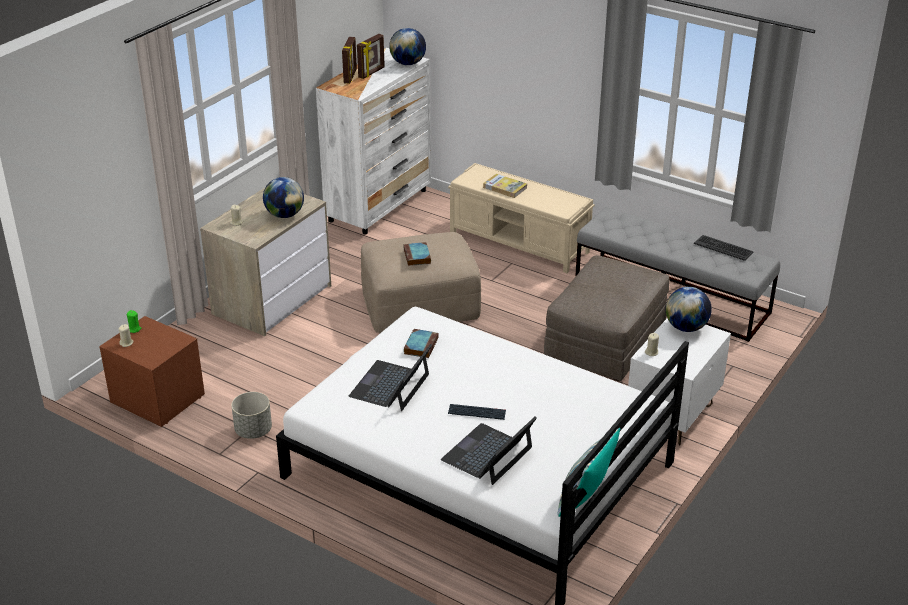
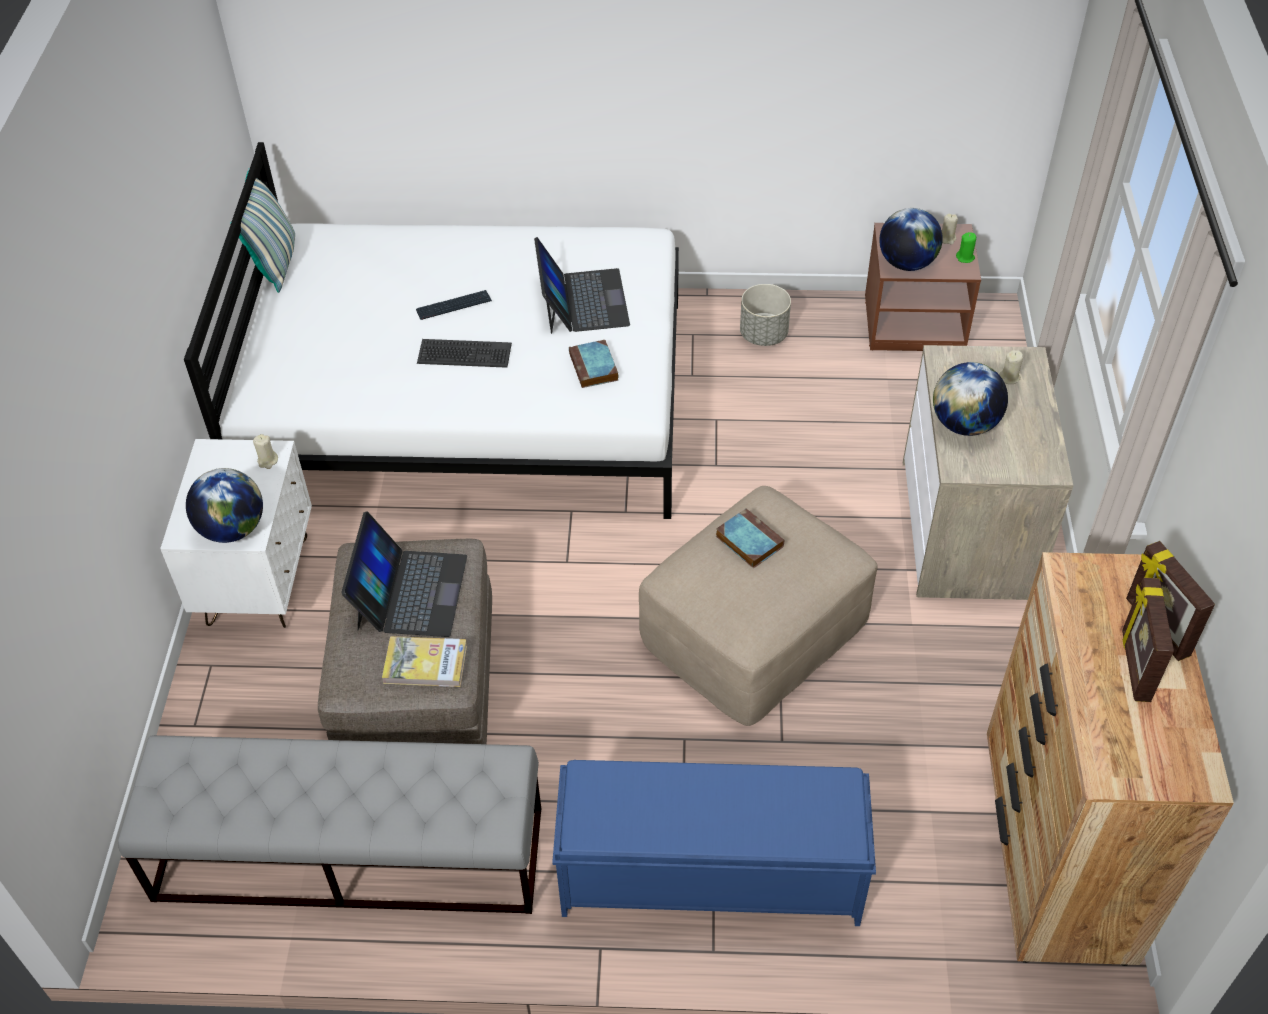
camera: 150 degrees right, 15 degrees up
white dresser [316,48,431,234] -> brown dresser [987,552,1234,966]
globe [389,28,426,65] -> globe moved to [879,208,943,271]
laptop [441,416,537,485] -> laptop moved to [341,512,467,637]
beige bench [448,163,595,273] -> blue bench [552,760,876,926]
book [483,174,527,198] -> book moved to [382,636,467,687]
keyboard [694,235,754,261] -> keyboard moved to [417,339,512,368]

